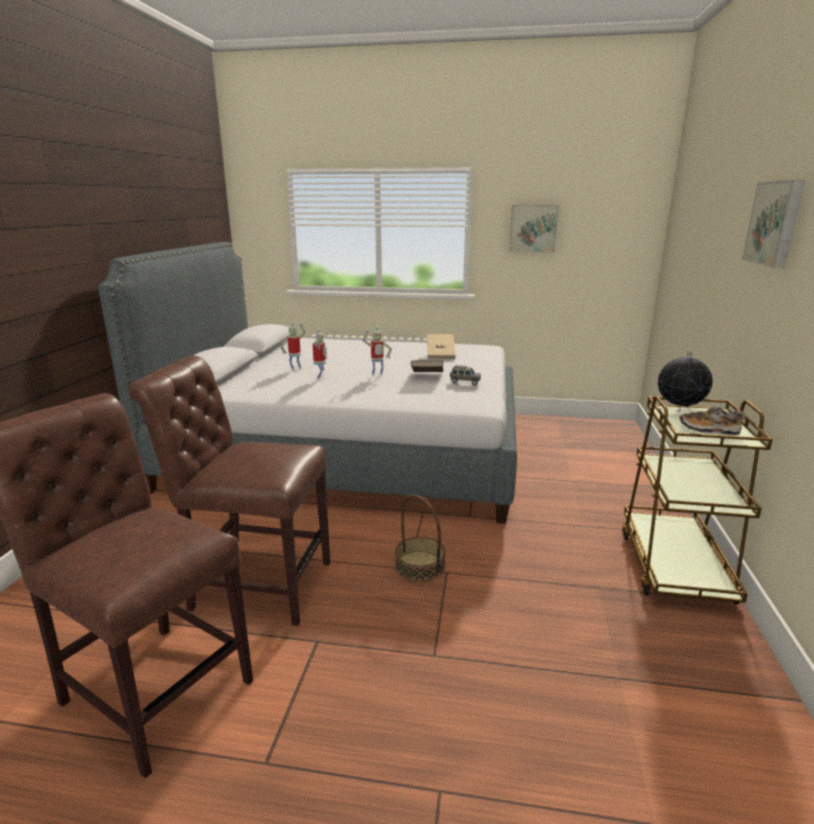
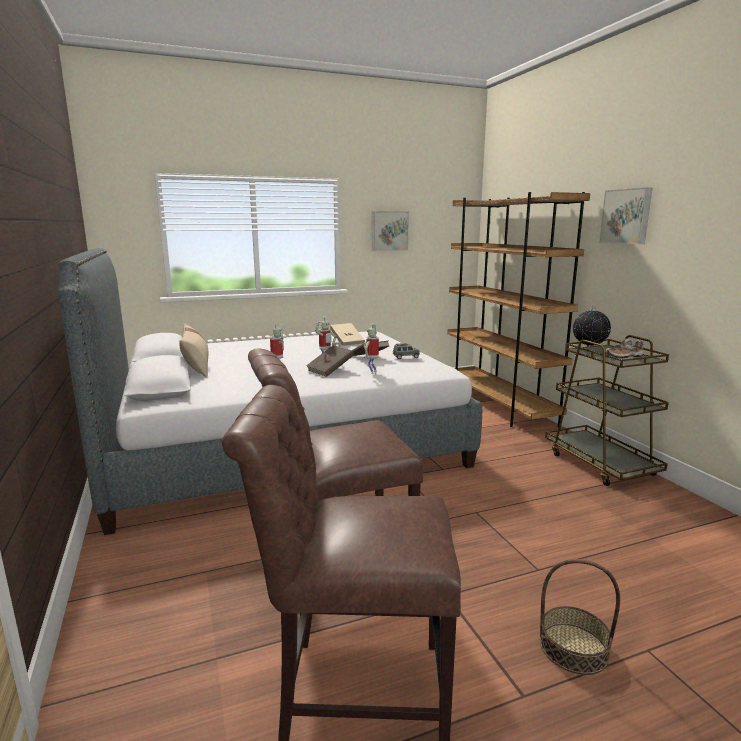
camera: 30 degrees left, 5 degrees down
toy robot [281,322,305,371] -> toy robot moved to [364,324,379,374]
basket [395,495,446,582] -> basket moved to [540,559,620,675]
none -> beige pillow [179,323,208,377]
none -> brown book [306,345,354,377]
none -> brown bookcase [447,192,590,427]

